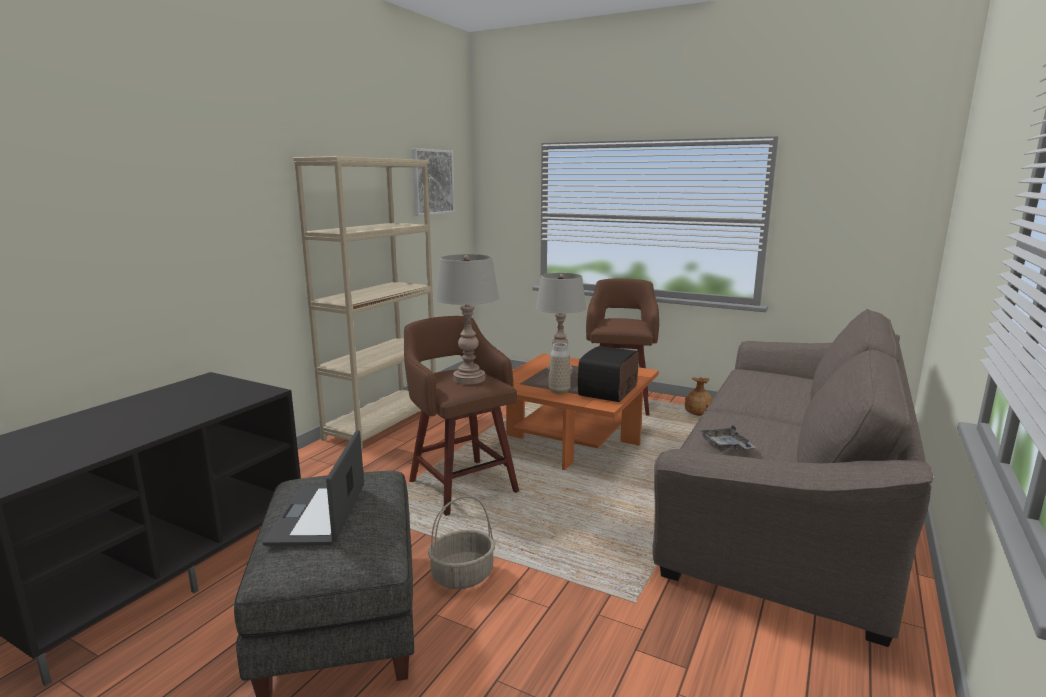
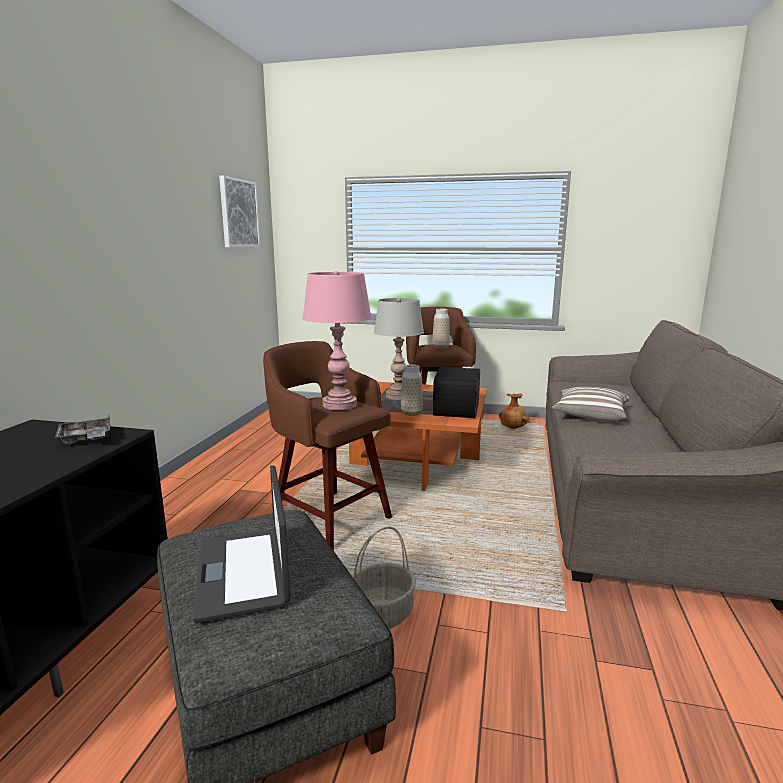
camera: 15 degrees left, 0 degrees up
beige bookcase [293,156,436,449] -> none
grey table lamp [435,254,499,384] -> pink table lamp [303,271,372,410]
grey tray [700,425,756,451] -> grey tray moved to [55,416,111,444]
none -> vase [432,309,450,349]
none -> pillow [552,387,629,421]

